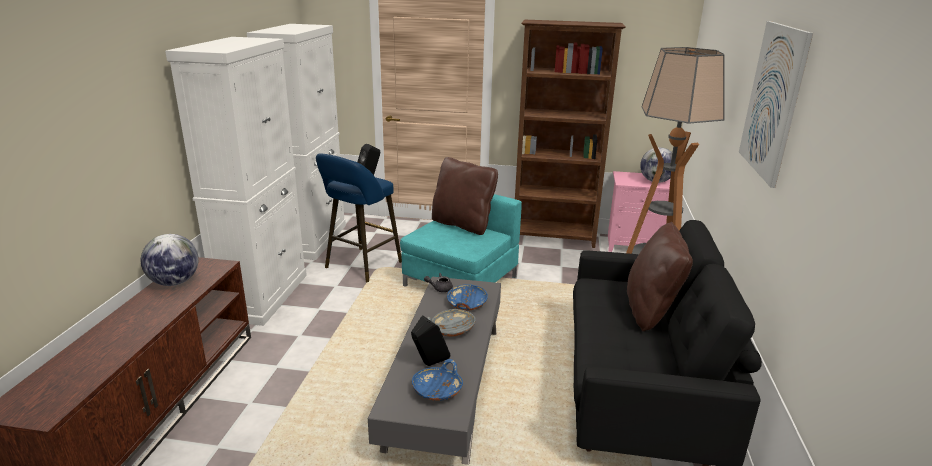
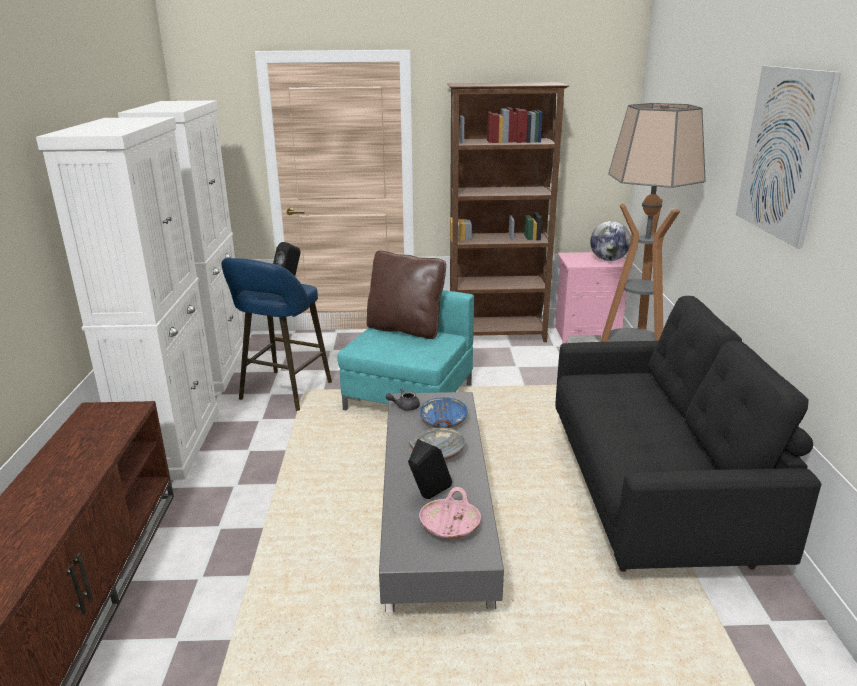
camera: 10 degrees left, 0 degrees up
globe [141,234,199,286] -> none
blue bowl [412,359,463,401] -> pink bowl [419,487,481,539]
brown pillow [627,222,693,331] -> none

